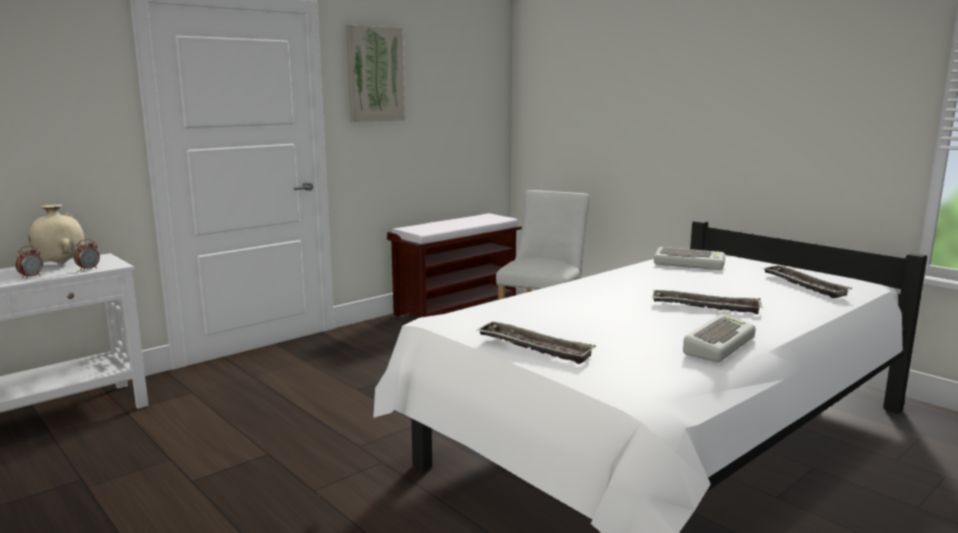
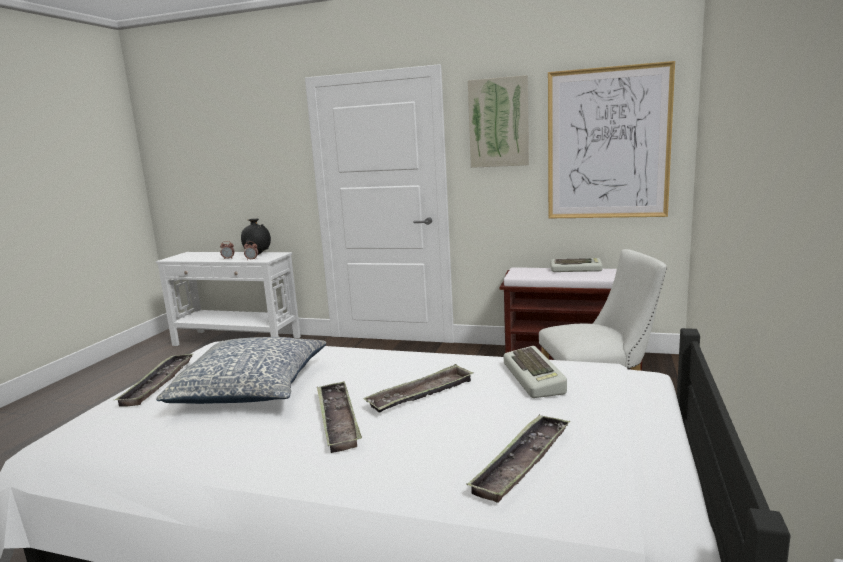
camera: 60 degrees right, 0 degrees up
beige vase [28,205,84,265] -> black vase [241,219,271,255]
keyboard [683,314,756,362] -> keyboard moved to [550,258,603,272]
none -> pillow [156,337,326,404]
none -> tray [363,364,473,413]
none -> picture [548,61,675,219]

